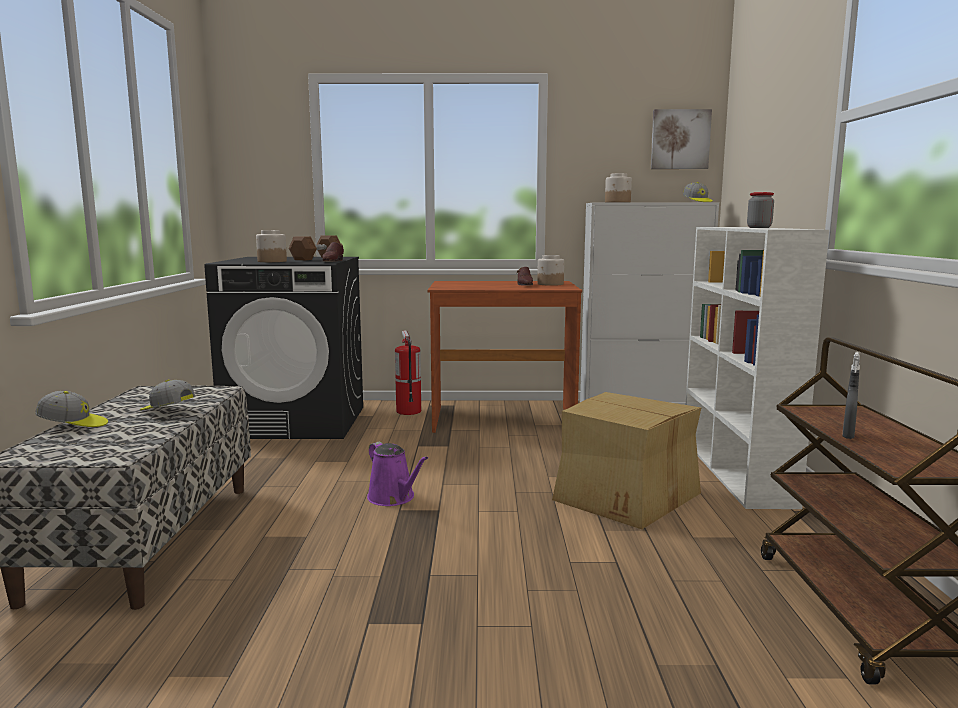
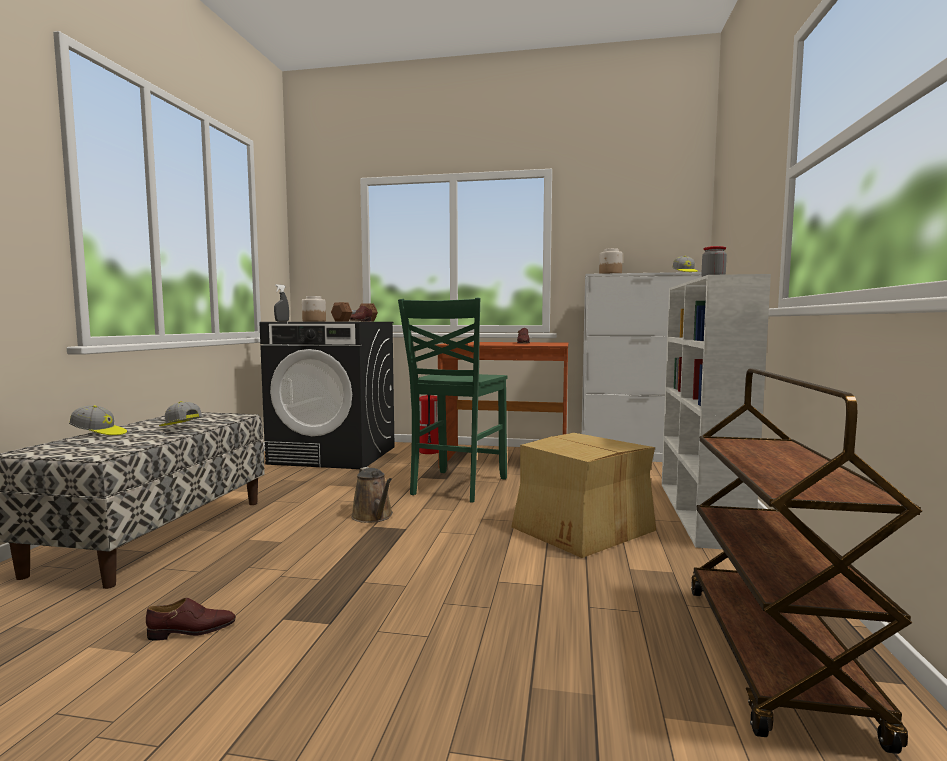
camera: 10 degrees right, 5 degrees down
purple watering can [367,442,428,506] -> brown watering can [351,467,393,523]
jar [537,255,564,286] -> none
picture [650,109,712,169] -> none
grey spray bottle [843,352,860,439] -> grey spray bottle moved to [274,284,289,321]
none -> brown shoe [146,598,236,641]
none -> green chair [398,298,508,502]

